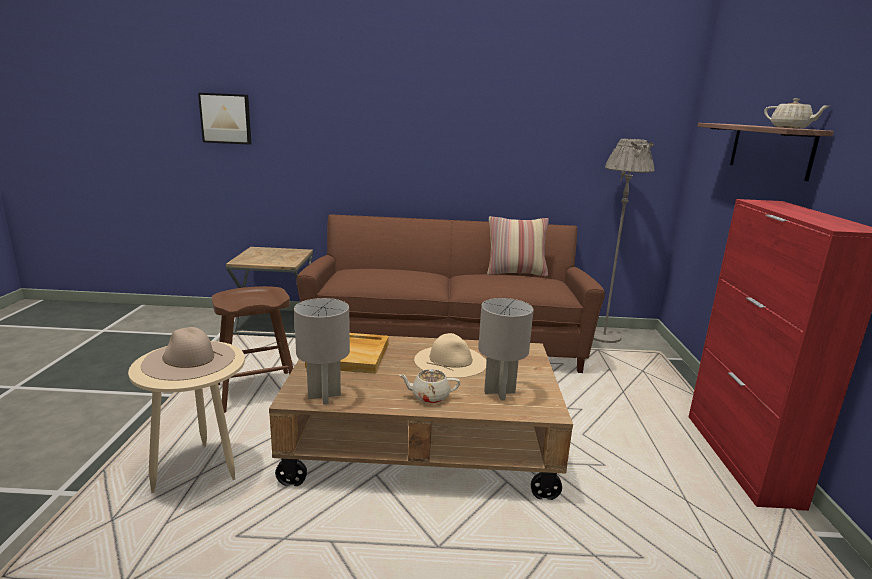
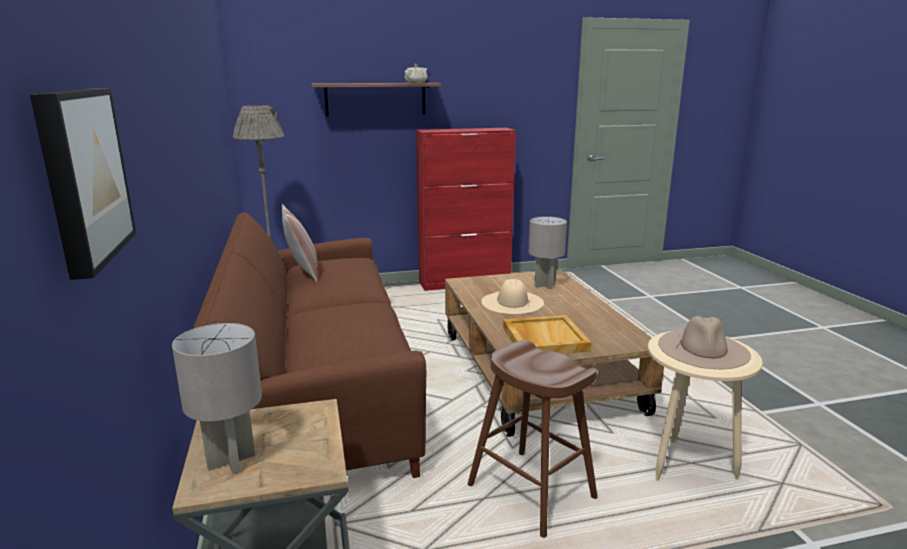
camera: 105 degrees left, 0 degrees up
grey table lamp [294,298,350,405] -> grey table lamp moved to [172,323,262,475]
beige teapot [399,369,460,403] -> none

